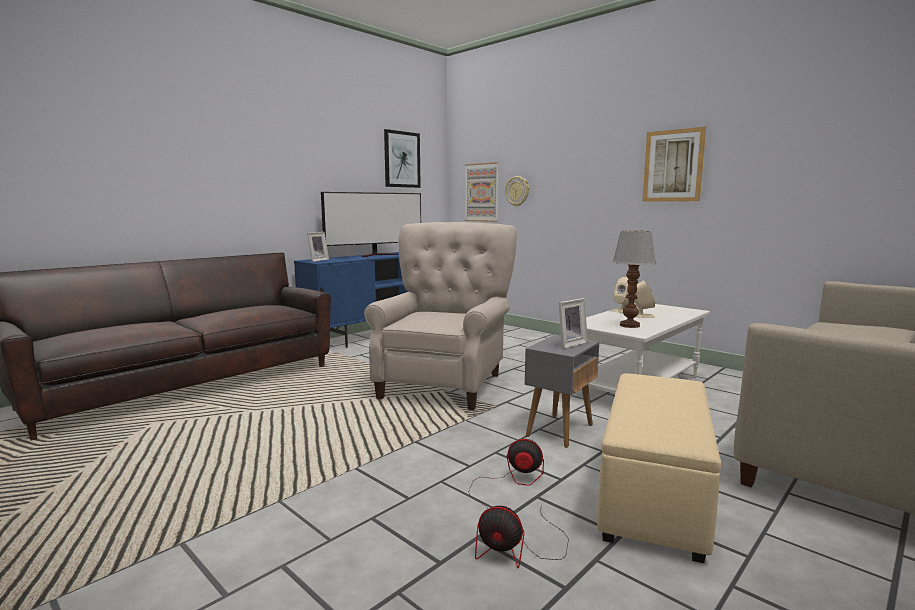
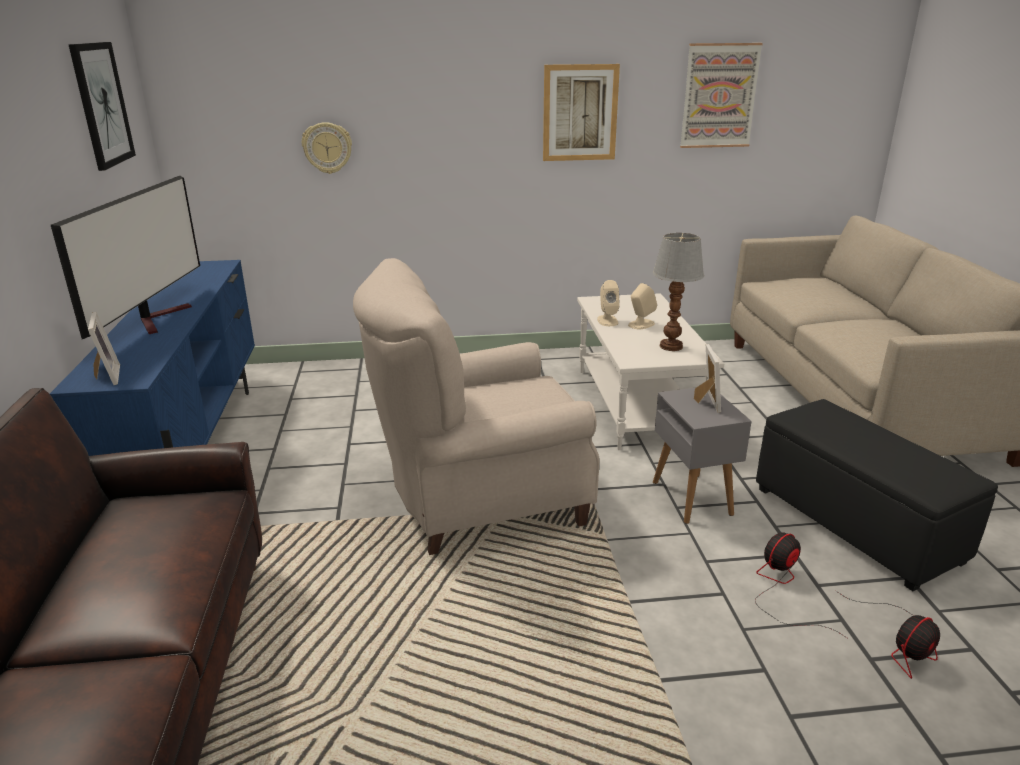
camera: 50 degrees left, 15 degrees up
beige armchair [364,222,517,410] -> beige armchair turned 75 degrees counterclockwise [353,258,599,555]
picture [465,162,499,222] -> picture moved to [680,43,763,148]
beige ottoman [597,373,721,563] -> black ottoman [756,399,998,591]

